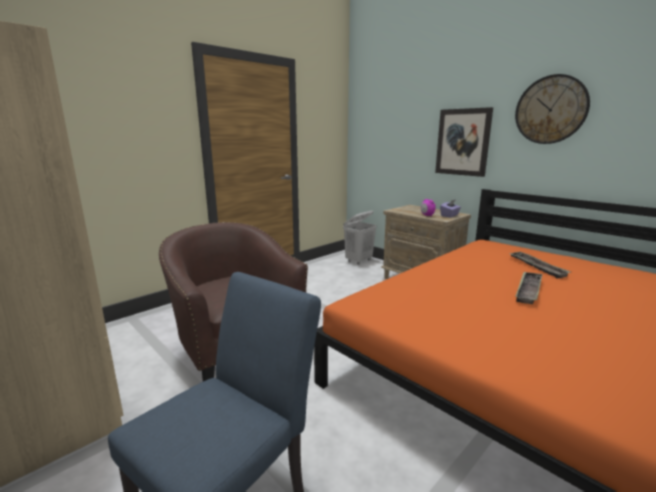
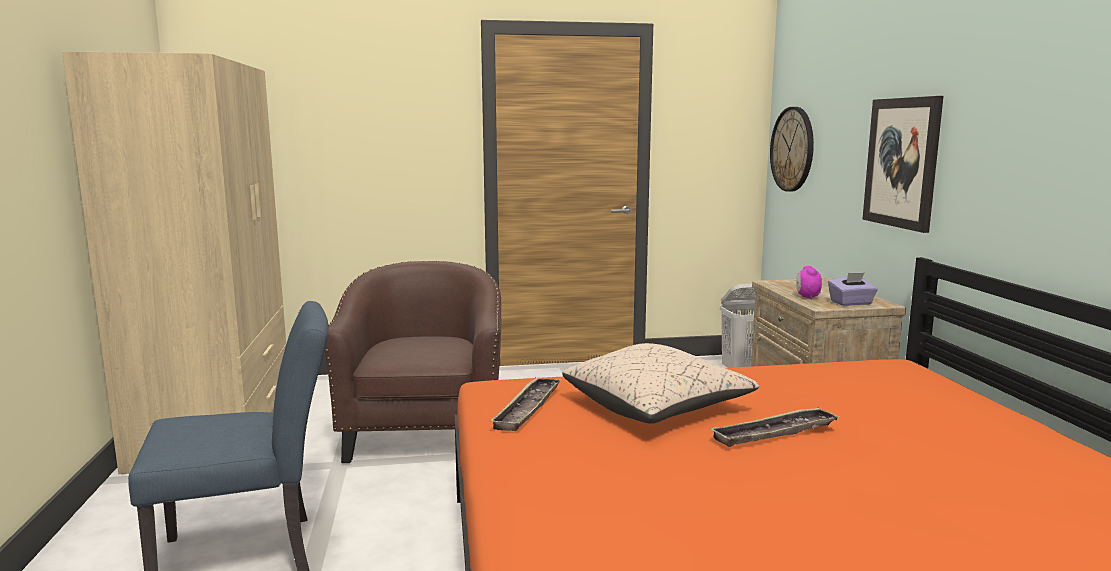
camera: 35 degrees right, 5 degrees down
tray [509,252,571,279] -> tray moved to [490,377,561,431]
wall clock [515,74,590,144] -> wall clock moved to [770,107,814,192]
none -> beige pillow [562,343,759,424]

